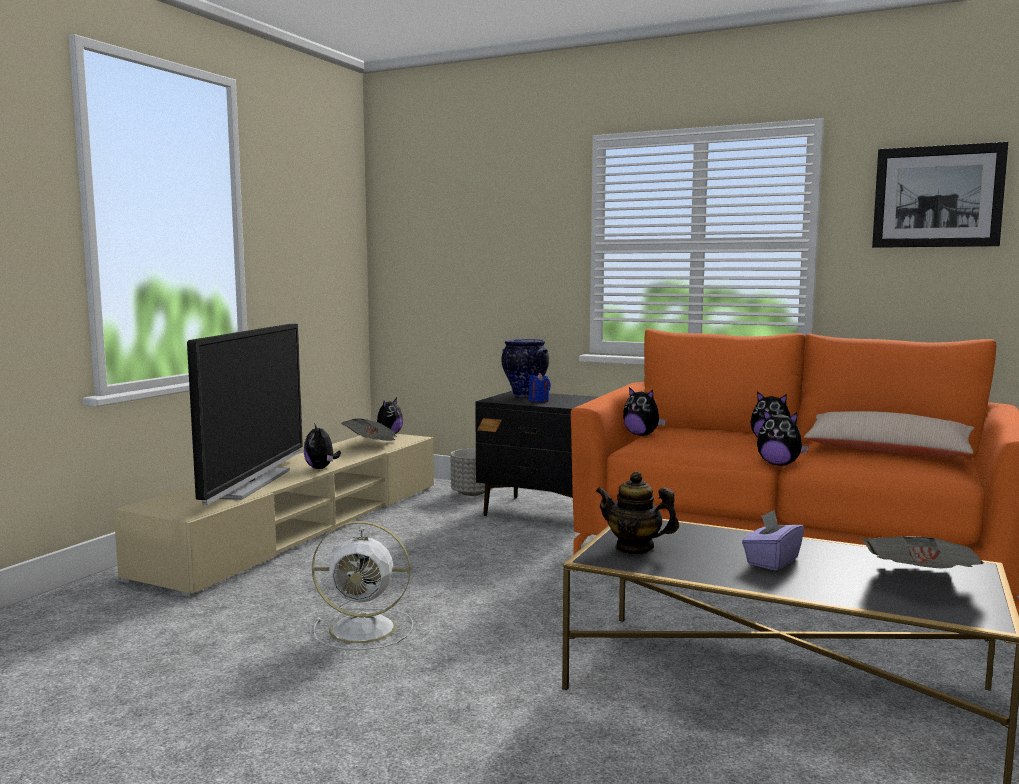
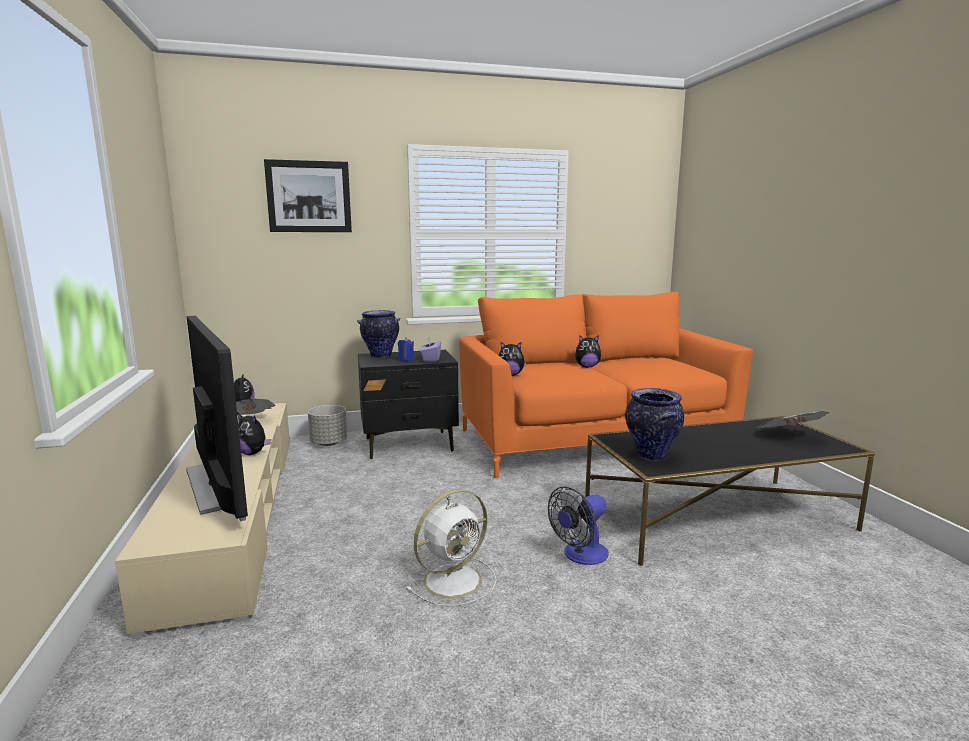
camera: 40 degrees left, 5 degrees up
teapot [596,471,679,555] -> vase [625,388,684,461]
purple tissue box [742,510,804,571] -> purple tissue box moved to [420,336,441,362]
plush toy [757,409,809,465] -> none
beige pillow [804,411,975,456] -> none
picture [872,142,1008,248] -> picture moved to [264,159,352,232]
none -> fan [548,486,608,565]

